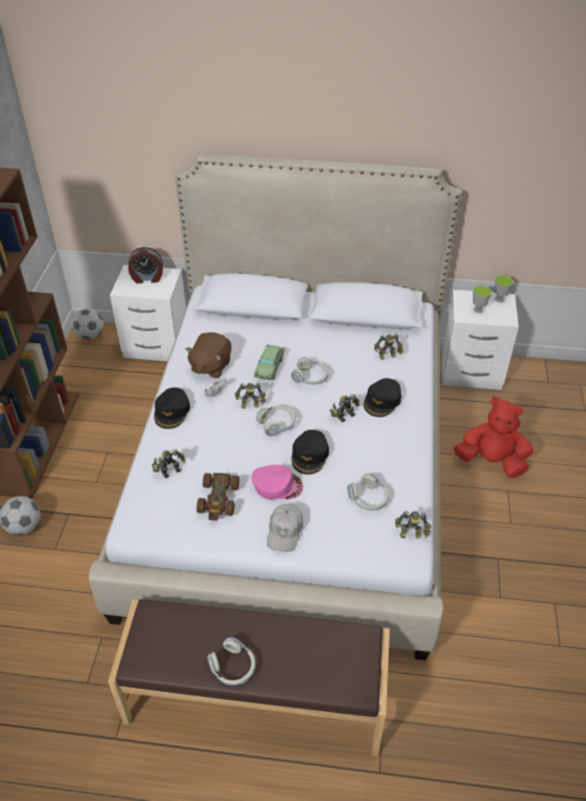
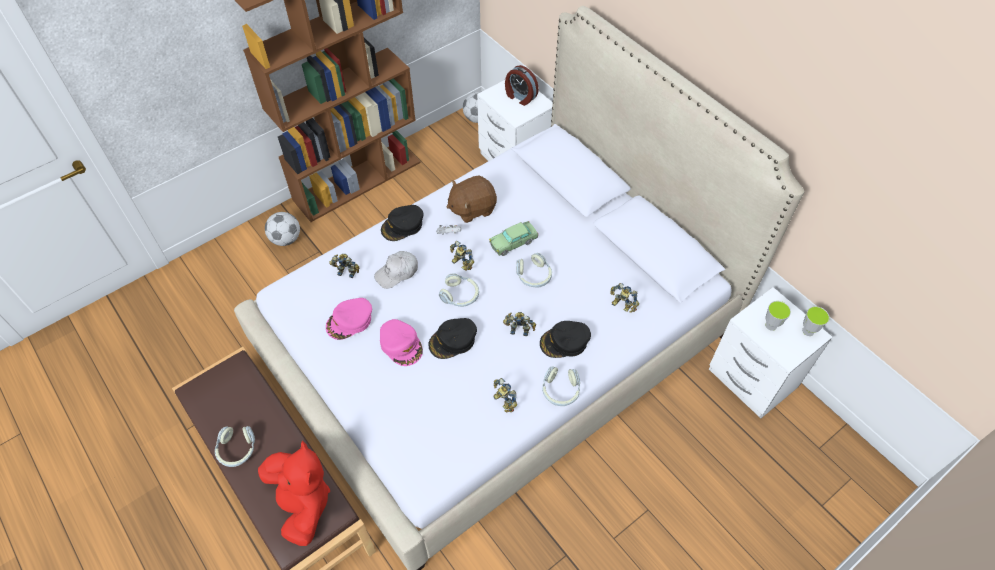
camera: 45 degrees right, 10 degrees up
brown toy car [196,473,239,521] -> pink cap [326,298,372,340]
white cap [267,504,303,552] -> white cap moved to [374,251,418,289]
headphones [347,473,389,511] -> headphones moved to [542,366,580,406]
toy robot [395,511,431,539] -> toy robot moved to [493,378,517,412]
red plush toy [454,397,533,478] -> red plush toy moved to [258,441,330,546]

